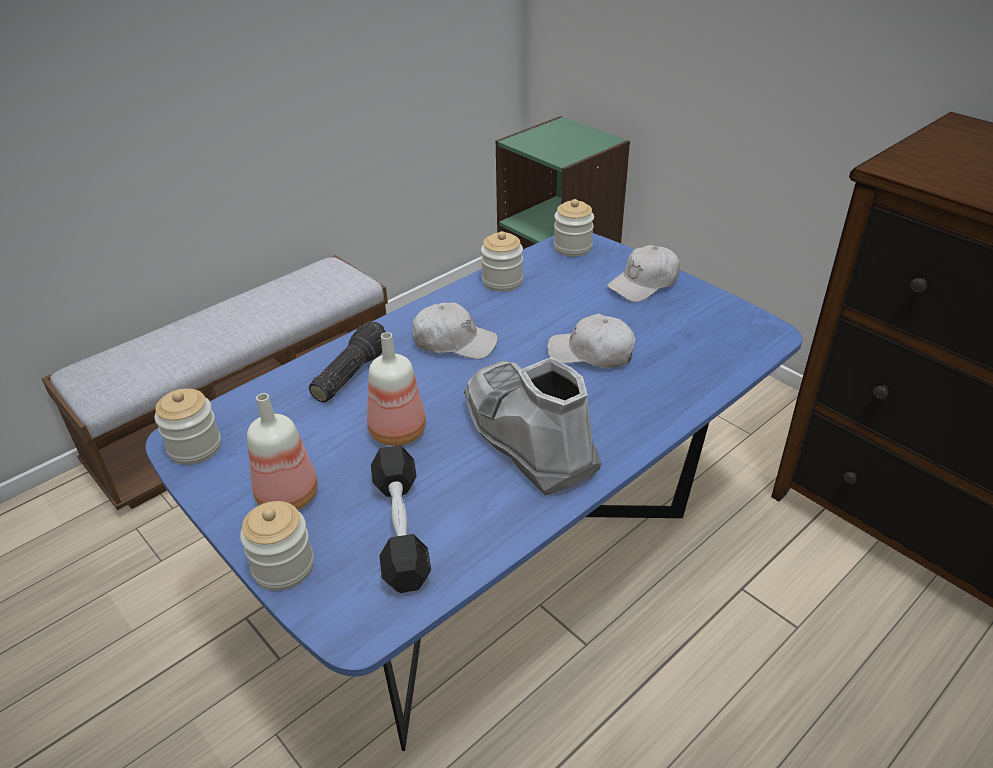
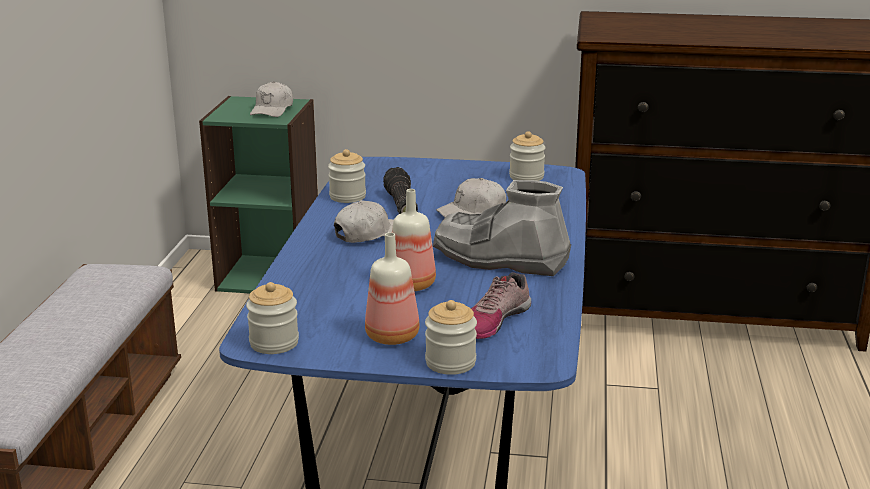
camera: 40 degrees left, 15 degrees down
flashlight [309,321,386,403] -> flashlight moved to [383,167,418,214]
black dumbbell [371,445,431,593] -> shoe [471,272,531,339]
jar [554,199,594,257] -> jar moved to [509,131,546,181]
white cap [607,245,680,302] -> white cap moved to [250,81,293,117]

